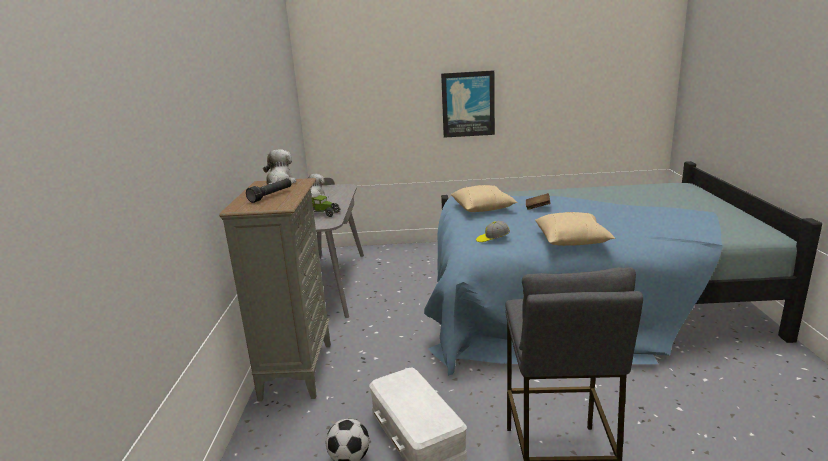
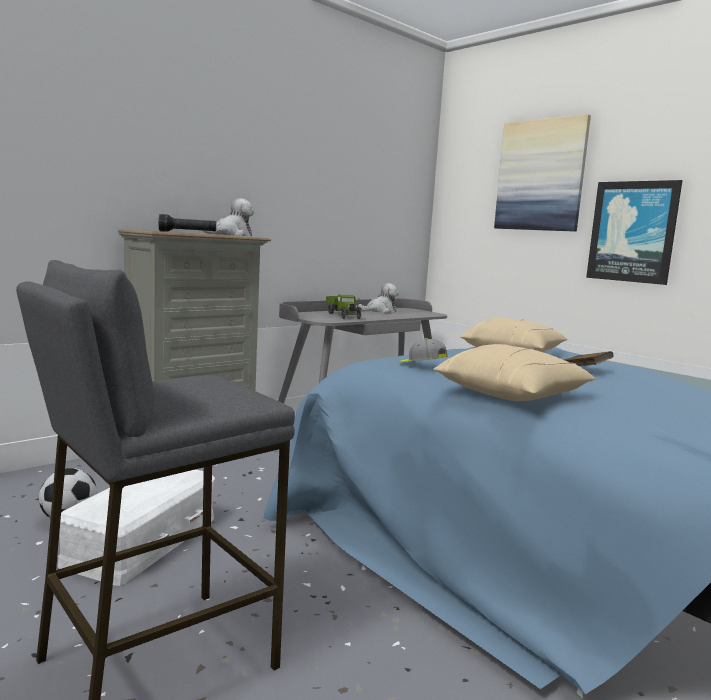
camera: 45 degrees right, 10 degrees down
none -> picture [494,114,591,232]

